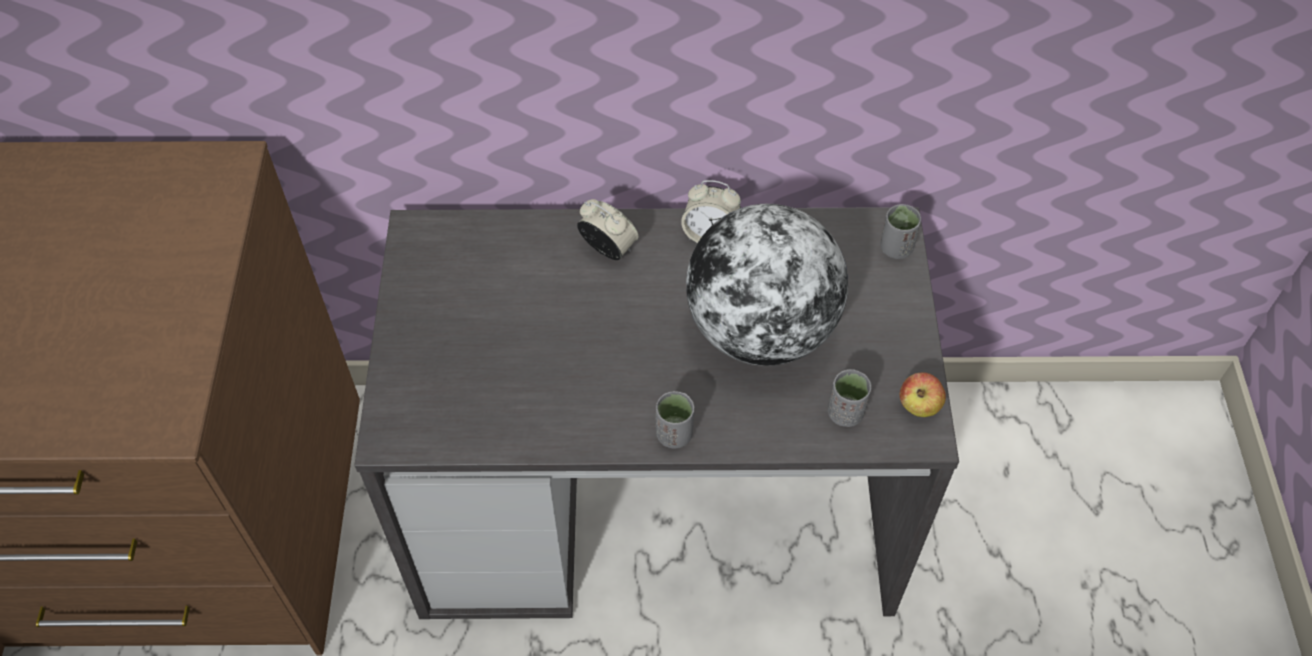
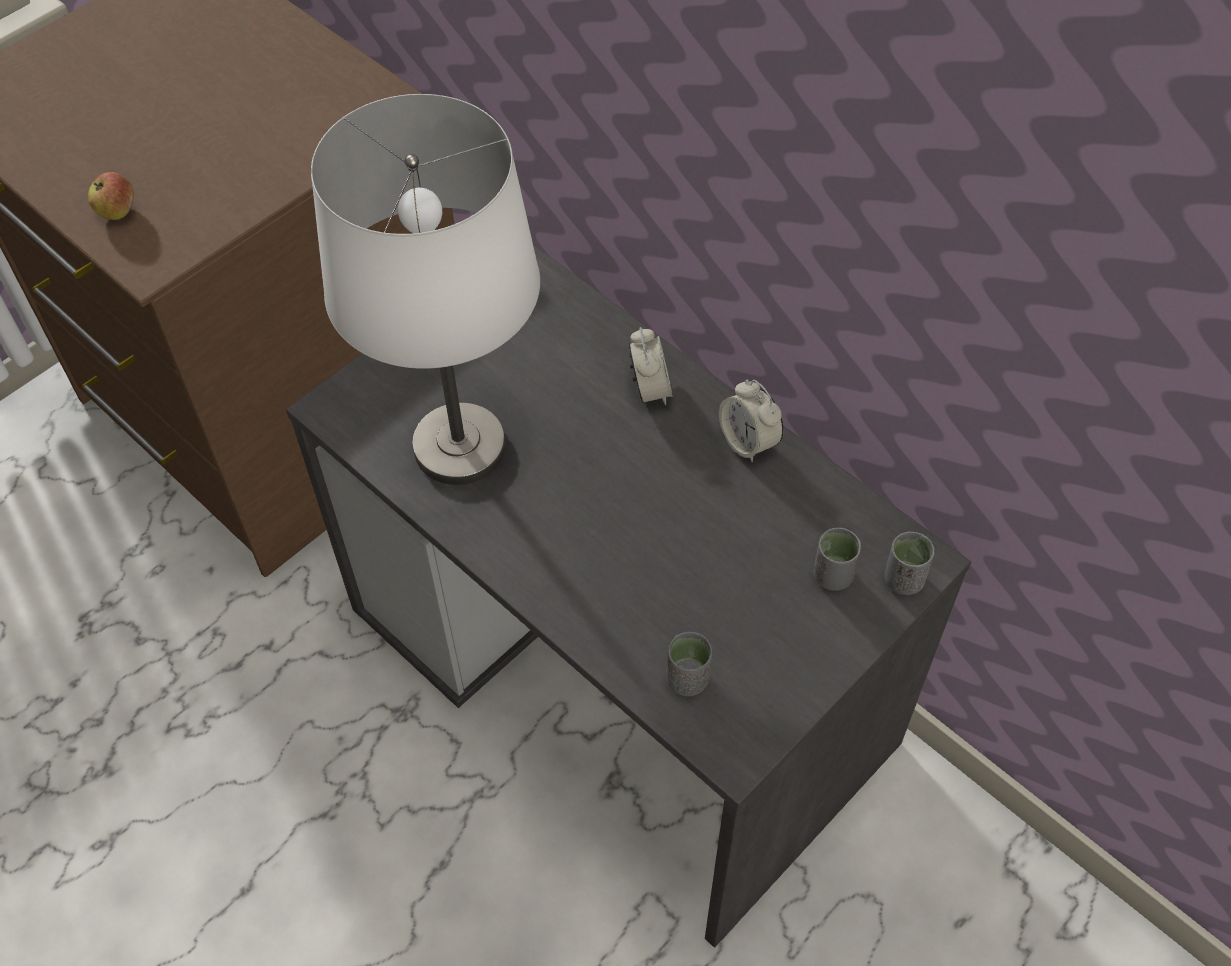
camera: 45 degrees right, 0 degrees up
grey cup [656,391,694,448] -> grey cup moved to [814,528,861,591]
globe [686,204,848,366] -> none
apple [900,373,946,417] -> apple moved to [88,172,134,220]
none -> white table lamp [311,94,540,485]

